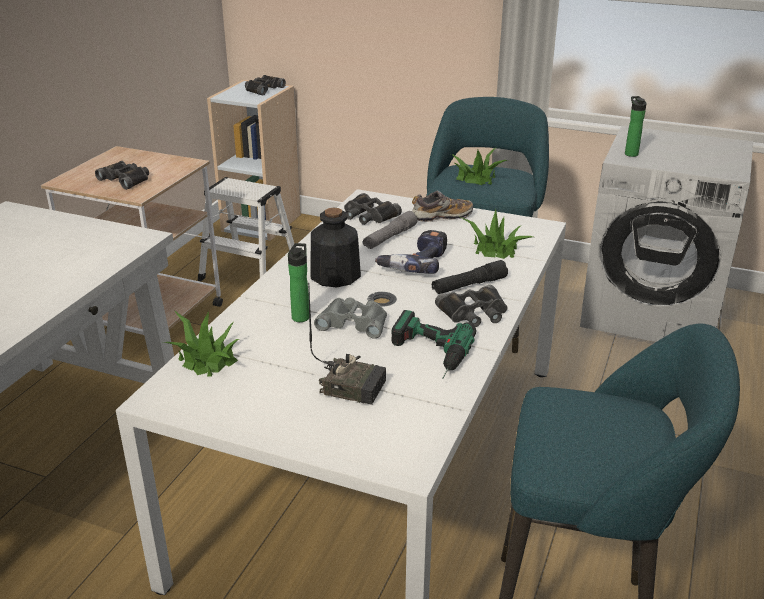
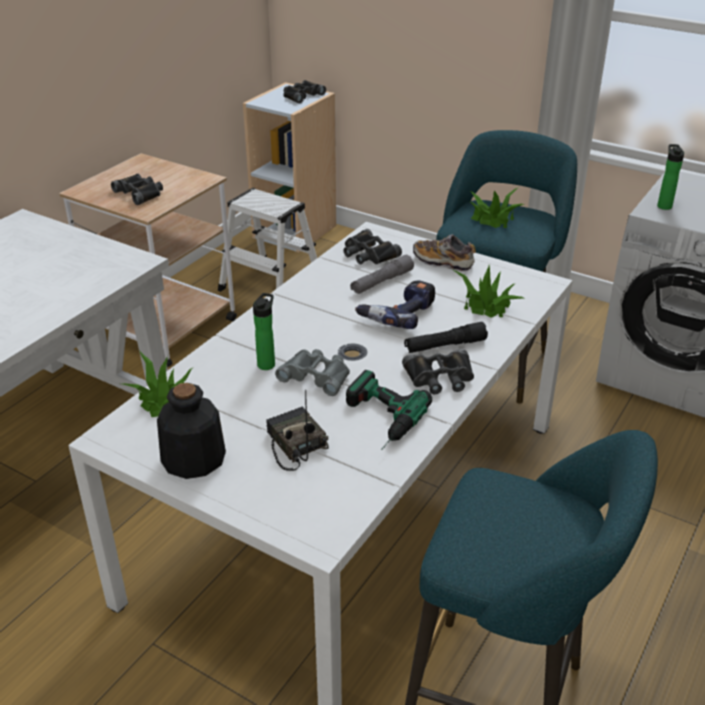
camera: 10 degrees right, 5 degrees up
radio [308,283,386,405] -> radio turned 150 degrees counterclockwise [266,390,329,471]
bottle [310,207,361,287] -> bottle moved to [157,383,226,479]
shoe [412,191,473,222] -> shoe turned 150 degrees counterclockwise [413,234,476,272]

